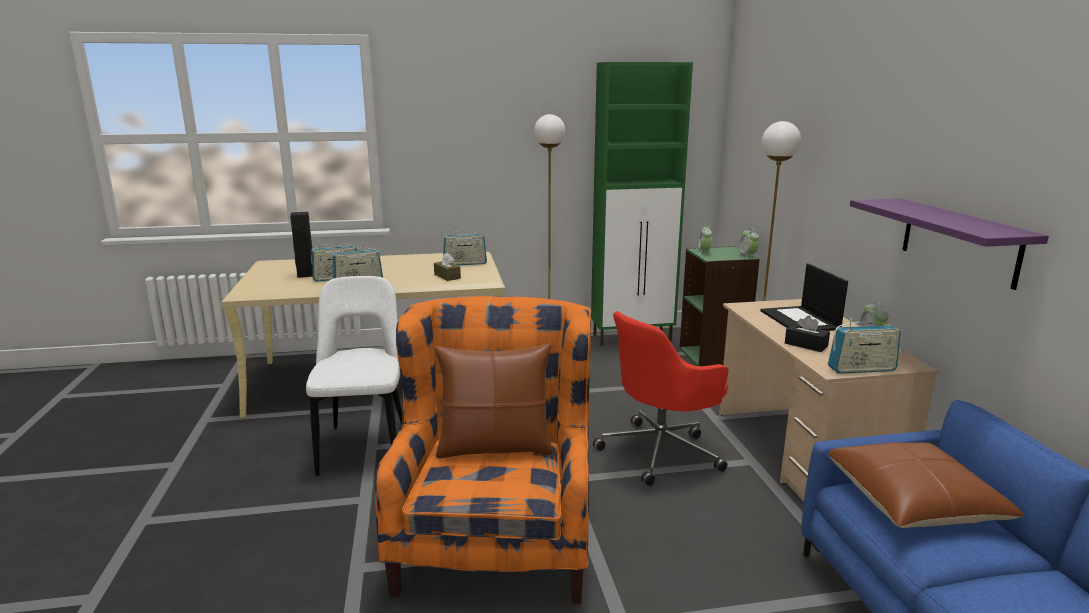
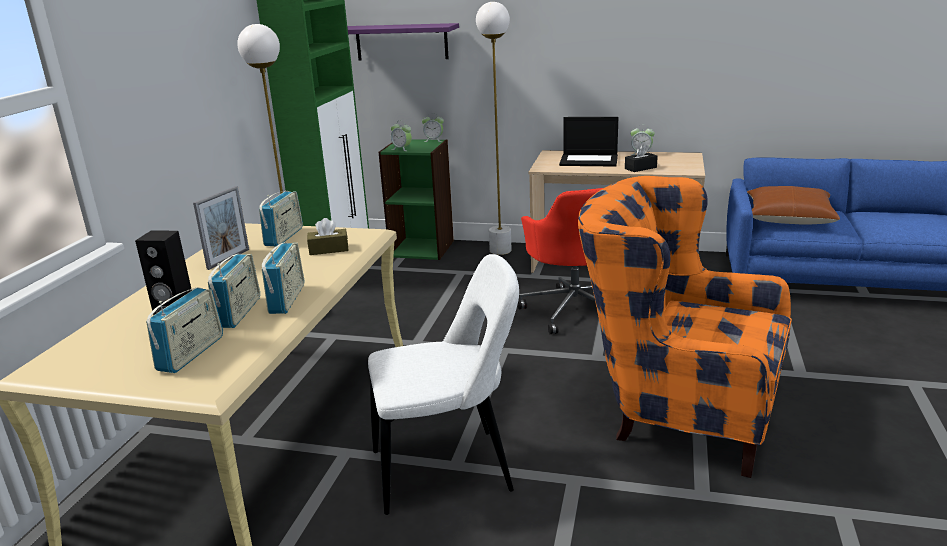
camera: 65 degrees left, 5 degrees up
white chair [306,276,403,476] -> white chair turned 150 degrees clockwise [368,254,519,515]
brown pillow [434,344,553,458] -> none
radio [828,319,901,374] -> radio moved to [146,287,223,373]
purple shelf [850,198,1049,290] -> purple shelf moved to [347,23,459,61]
none -> picture frame [193,186,249,270]

